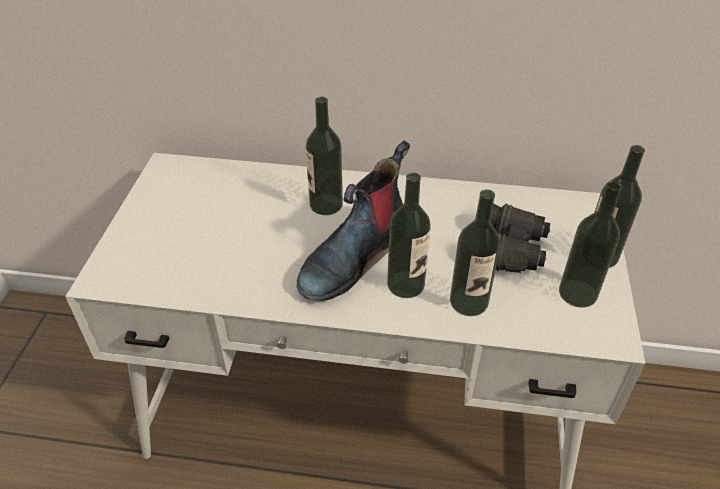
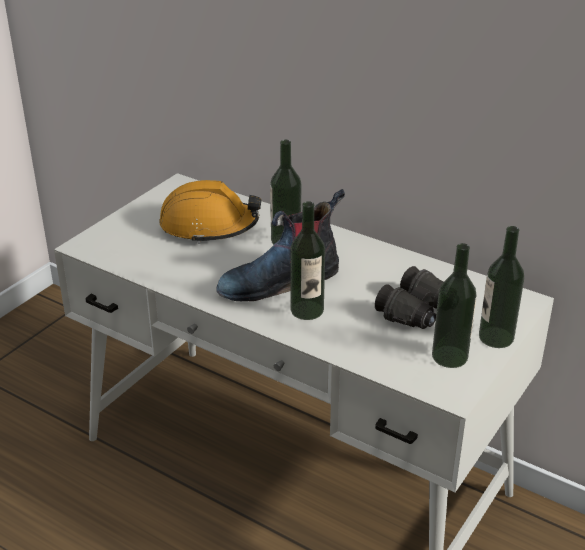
camera: 25 degrees right, 10 degrees down
bottle [450,189,500,316] -> none
none -> orange hard hat [159,180,262,244]

